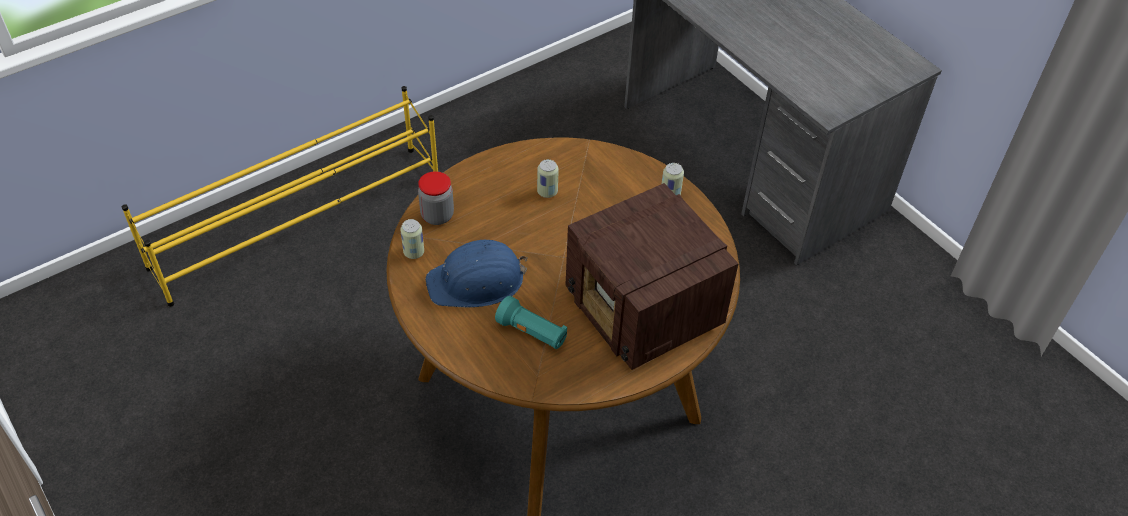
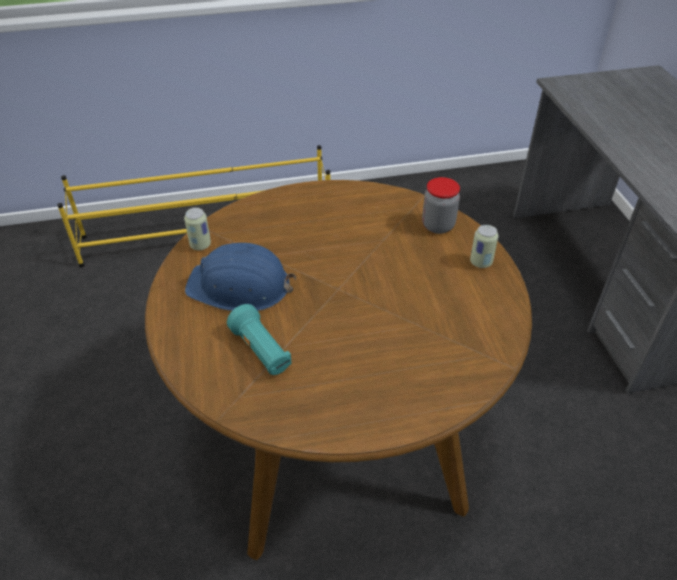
camera: 25 degrees right, 5 degrees down
jar [418,171,454,225] -> jar moved to [422,177,460,234]
can [537,159,559,198] -> none
radio [566,183,739,370] -> none

